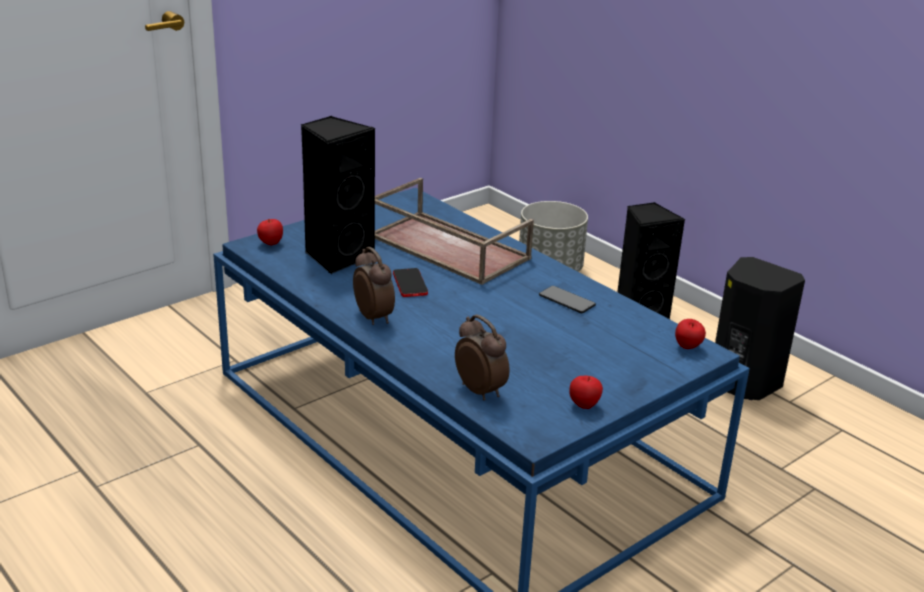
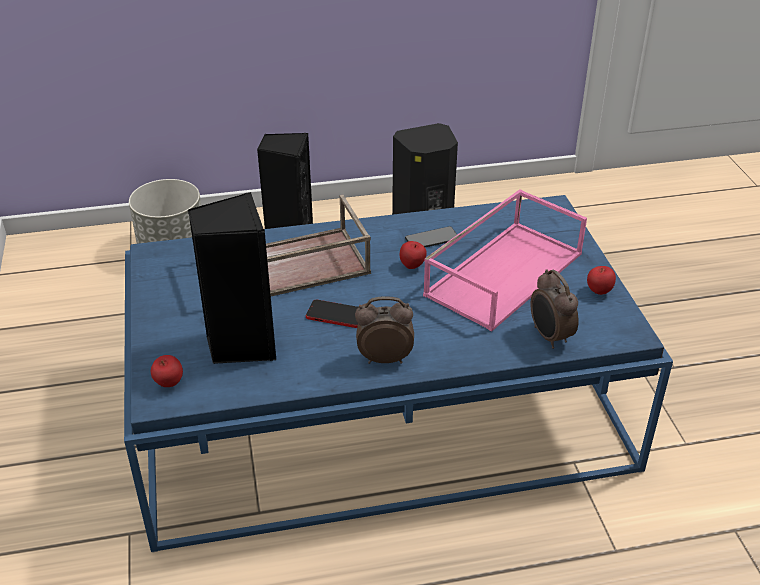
camera: 60 degrees left, 10 degrees up
alarm clock [455,314,510,400] -> alarm clock turned 105 degrees counterclockwise [531,269,579,349]
apple [675,319,706,349] -> apple moved to [400,241,427,269]
none -> pink tray [423,189,587,331]

